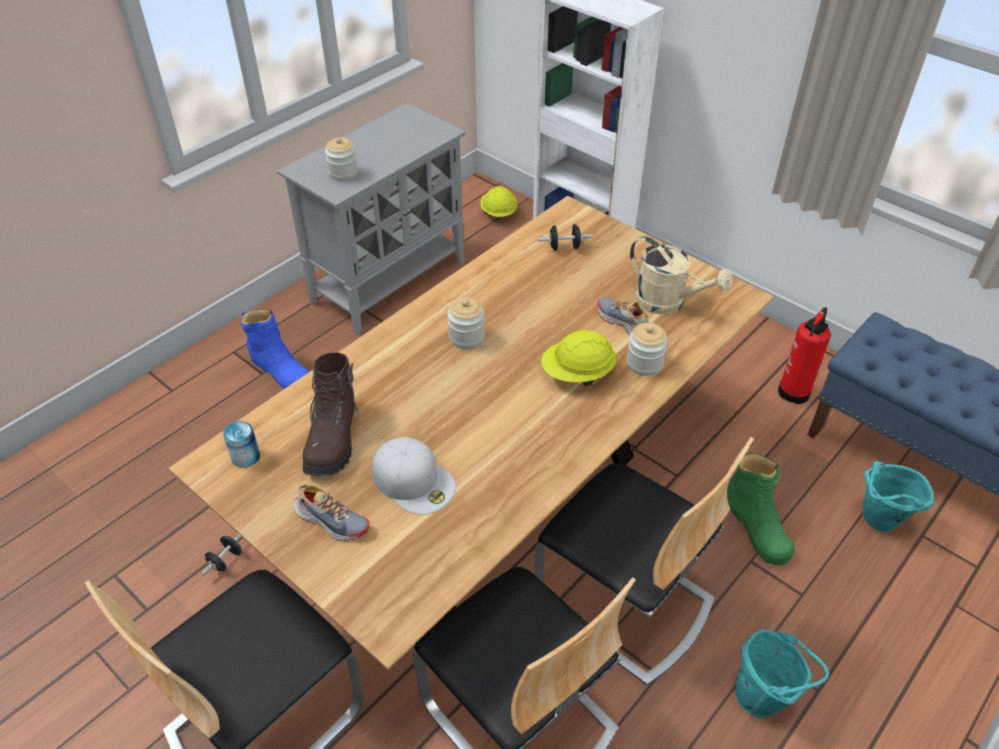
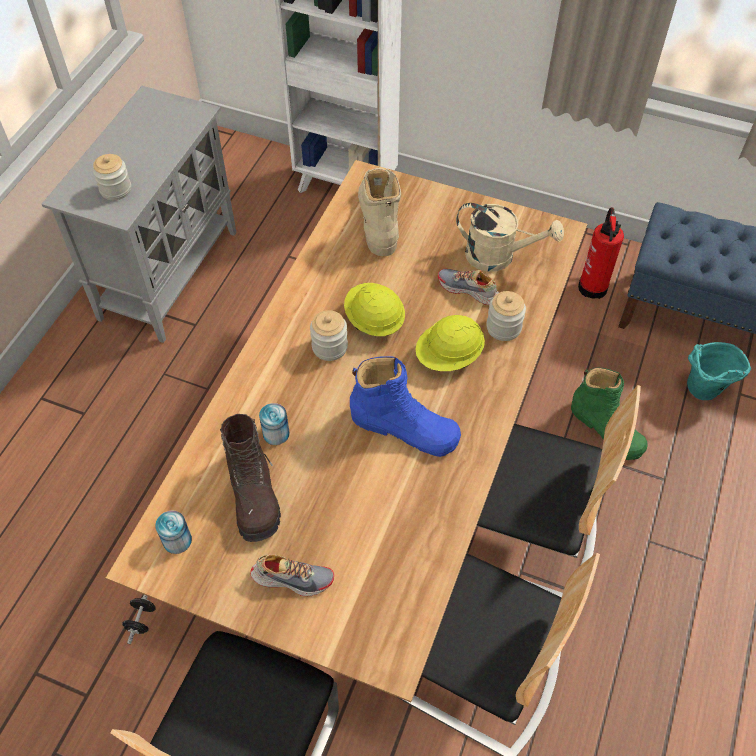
camera: 20 degrees left, 10 degrees up
blue boot [241,309,310,389] -> blue boot moved to [350,356,461,457]
white cap [372,437,456,515] -> none
yellow hard hat [480,186,518,217] -> yellow hard hat moved to [344,283,405,336]
black dumbbell [538,224,592,251] -> beige boot [358,168,401,256]
turquoise bucket [736,629,829,718] -> none
none -> can [259,403,290,445]

